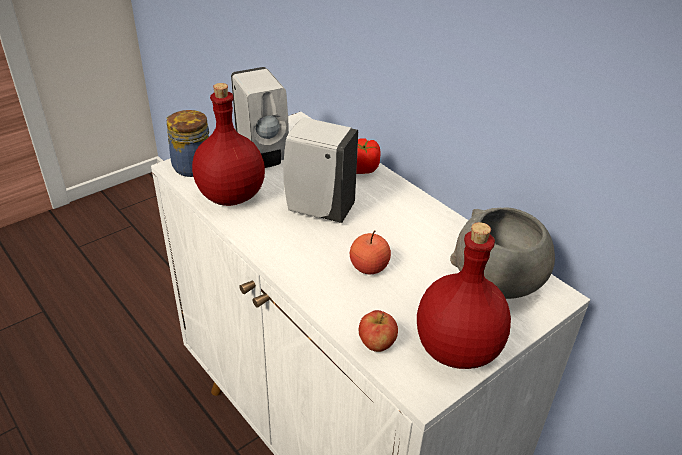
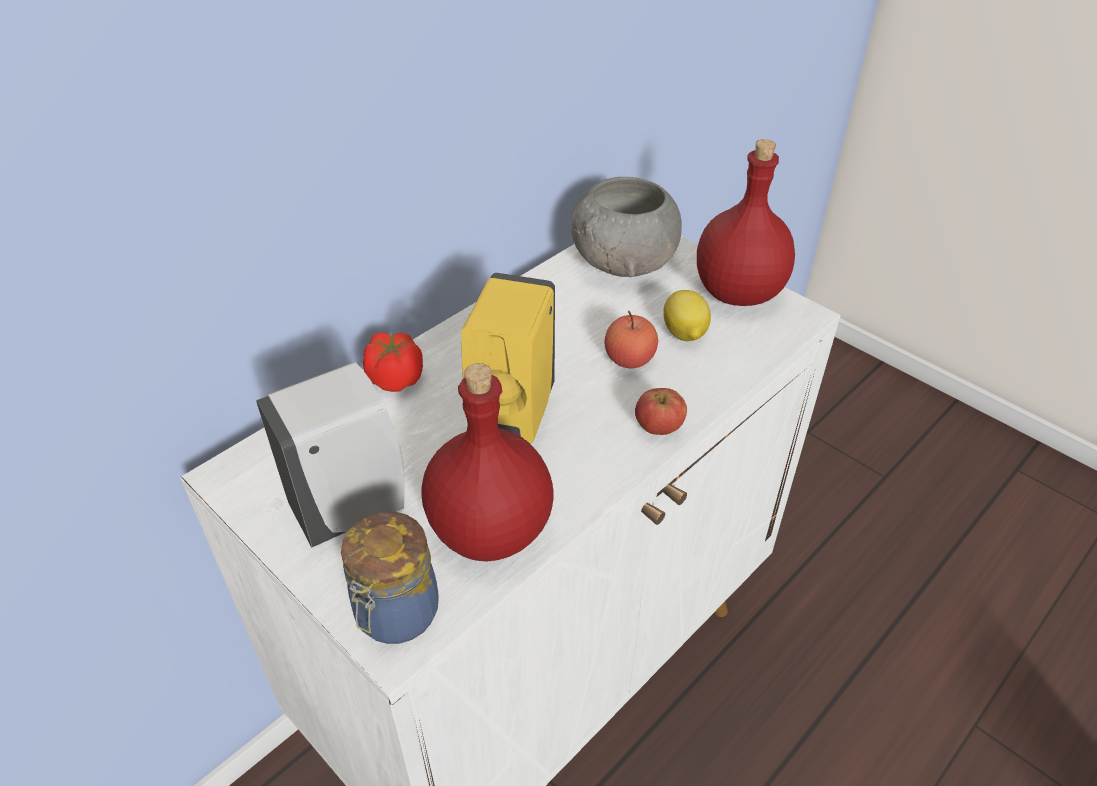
camera: 95 degrees left, 5 degrees up
white soap dispenser [283,117,358,223] -> yellow soap dispenser [461,273,555,443]
apple [359,310,398,352] -> apple moved to [635,388,687,435]
none -> lemon [664,290,711,341]

